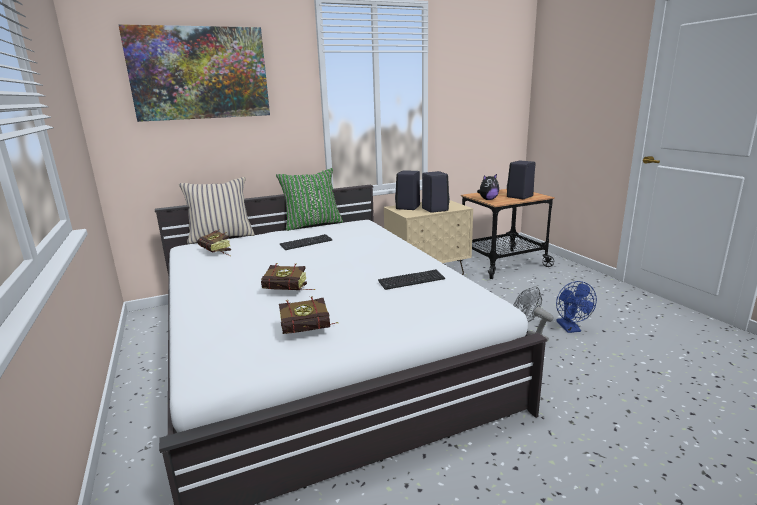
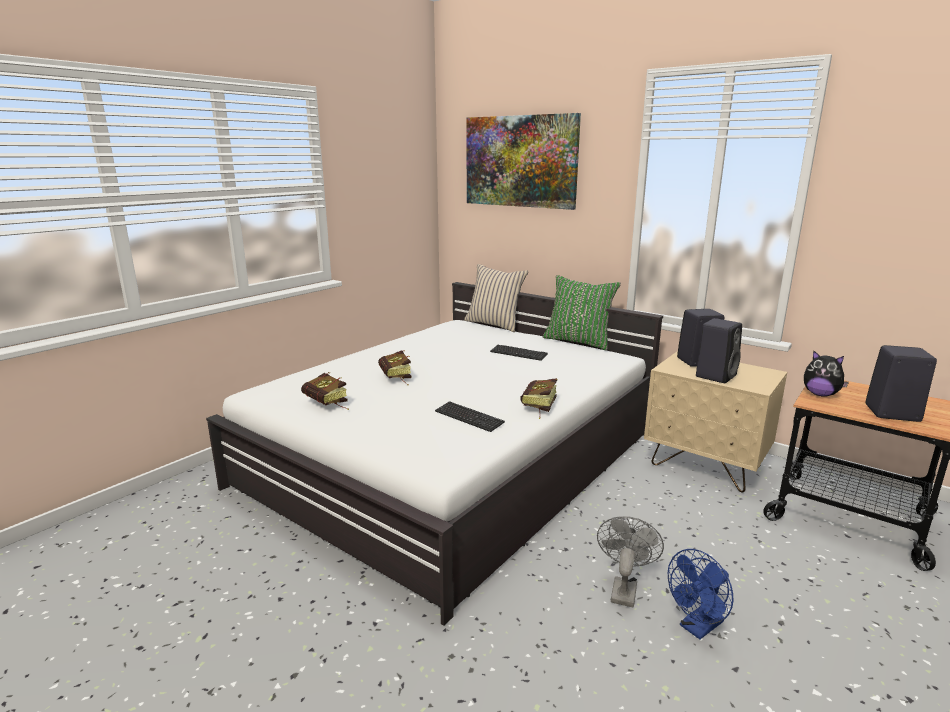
camera: 60 degrees right, 0 degrees up
book [197,230,231,256] -> book moved to [520,378,558,419]

